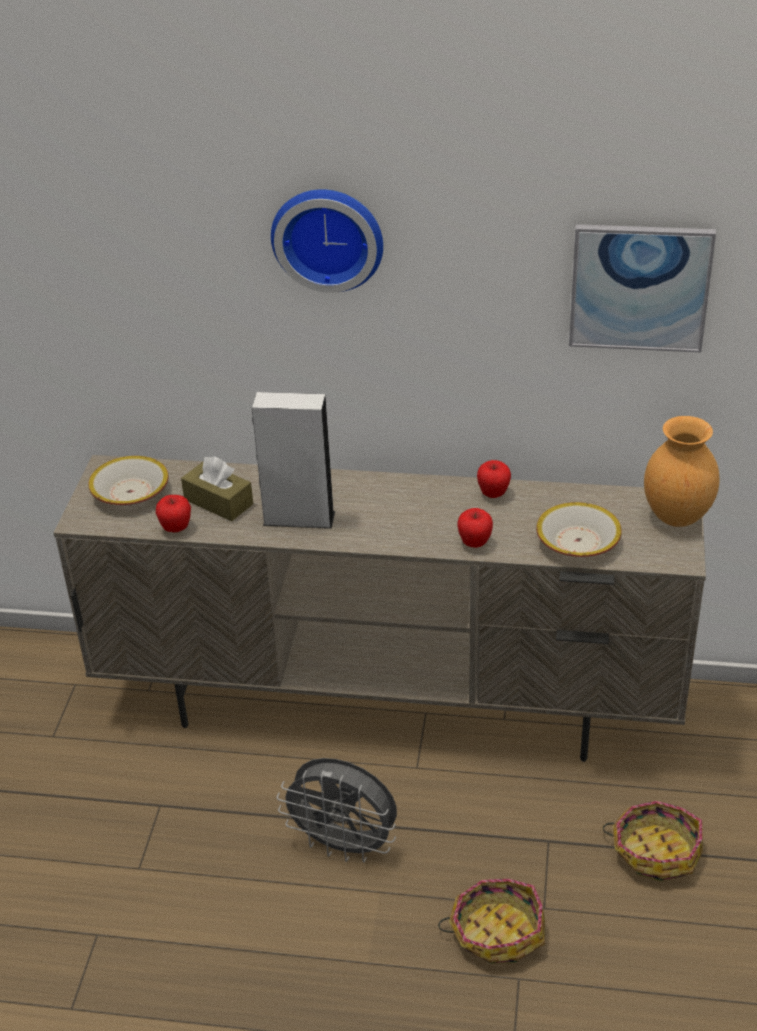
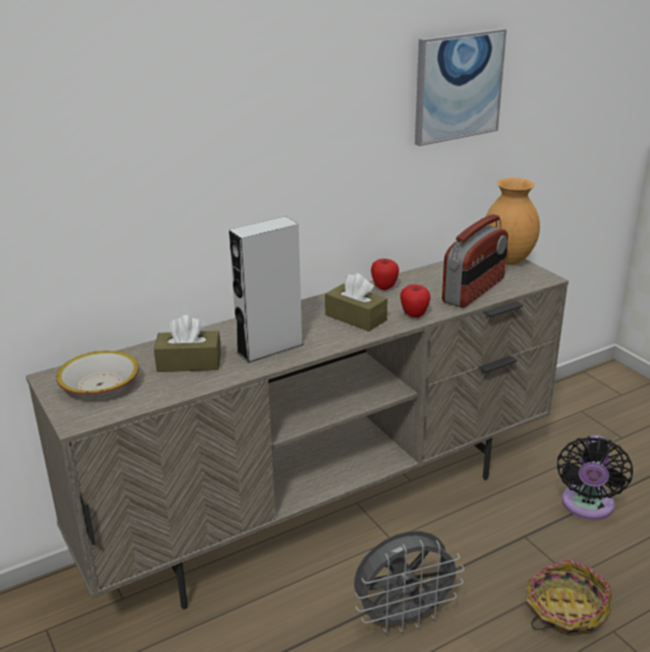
camera: 40 degrees left, 10 degrees down
apple [156,495,191,532] -> none
wall clock [271,189,383,293] -> none
bowl [536,502,622,557] -> radio [442,214,508,308]
basket [602,801,703,882] -> black fan [557,435,633,520]
none -> brown tissue box [325,273,387,331]

